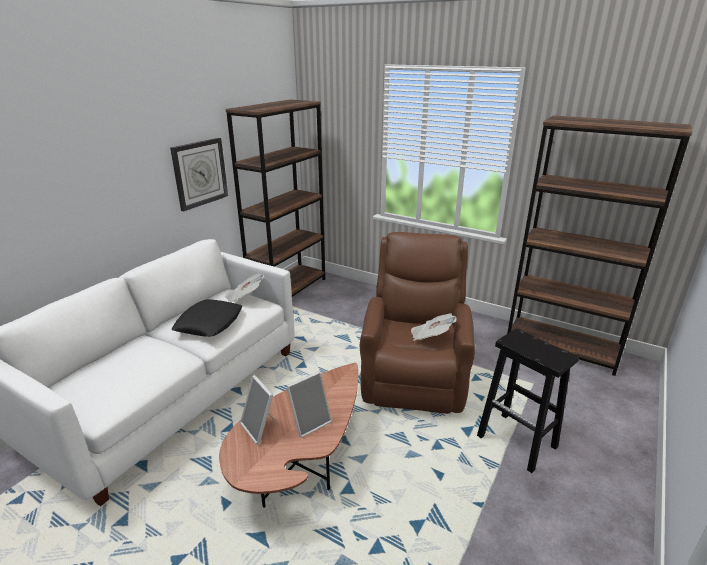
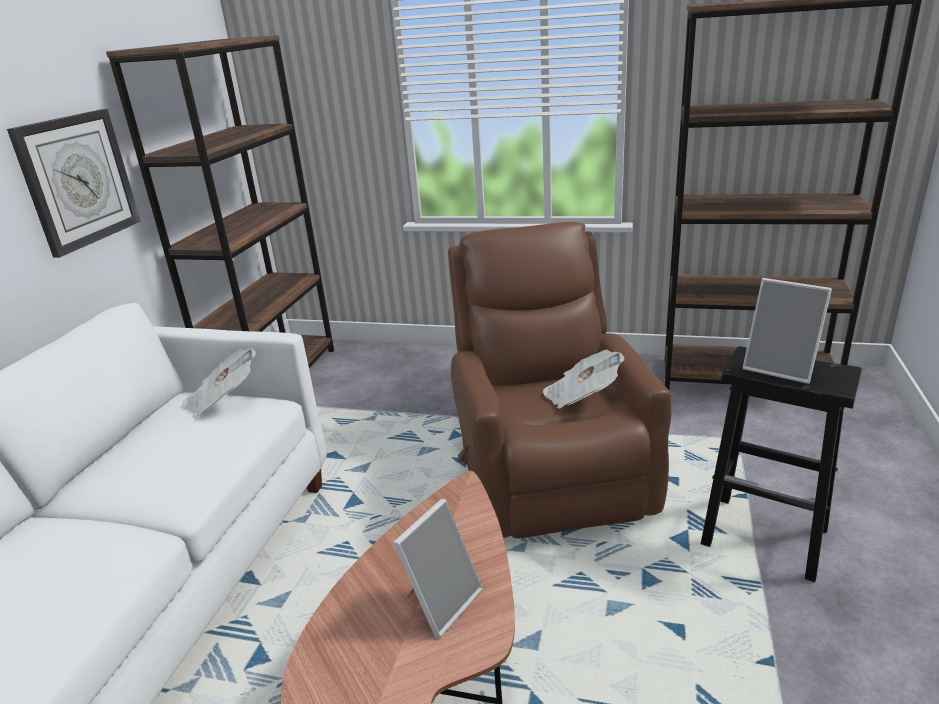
camera: 15 degrees left, 0 degrees up
black pillow [171,300,242,337] -> none
picture frame [240,375,280,445] -> picture frame moved to [743,278,832,384]

